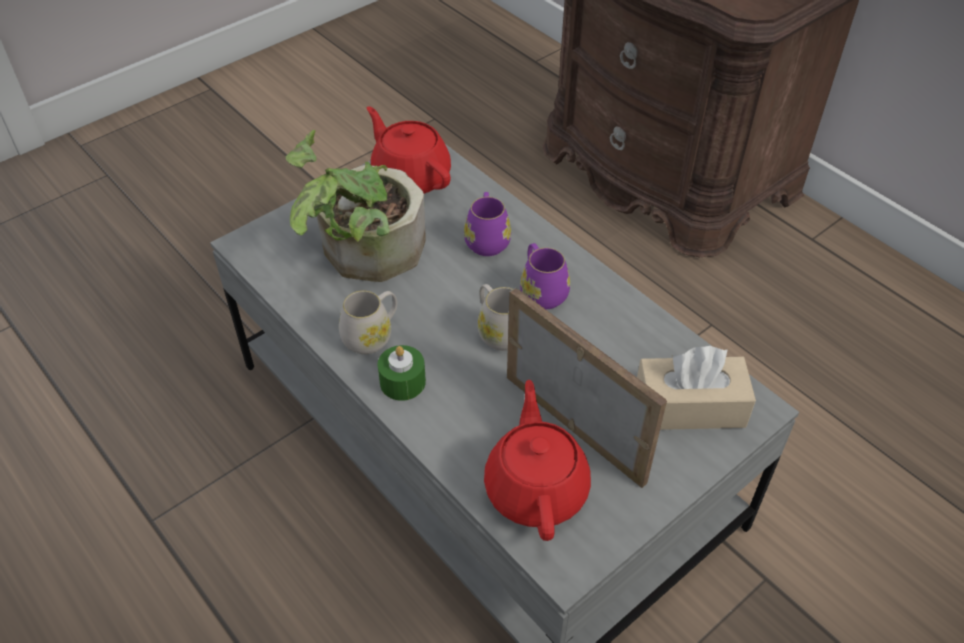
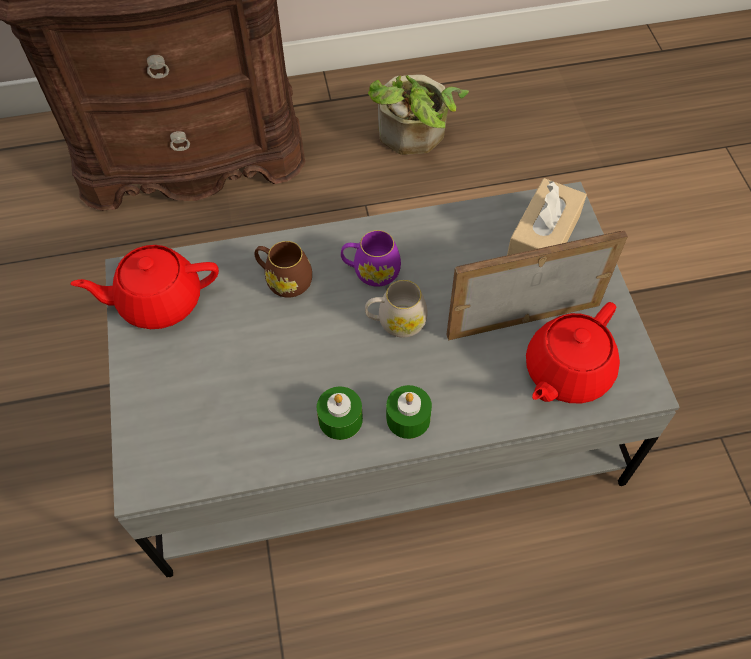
camera: 60 degrees left, 10 degrees up
potted plant [285,130,425,282] -> potted plant moved to [368,75,469,155]
white mug [339,291,397,354] -> green candle [316,387,363,440]
purple mug [464,192,511,256] -> brown mug [254,241,312,297]
red teapot [484,380,591,541] -> red teapot turned 75 degrees counterclockwise [526,302,620,404]

